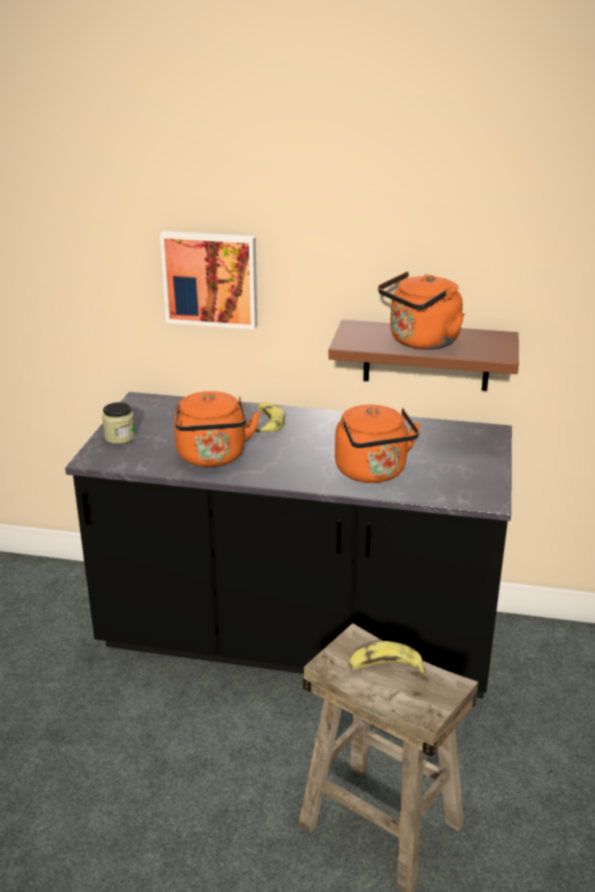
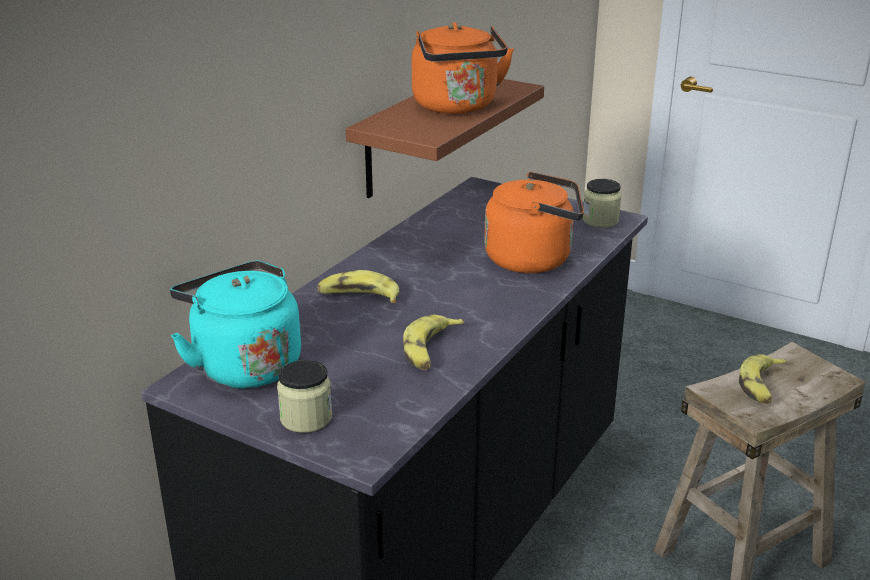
camera: 70 degrees left, 0 degrees up
picture [160,231,257,330] -> none
orange kettle [174,391,260,467] -> banana [403,315,464,370]
none -> turquoise kettle [170,260,301,389]
none -> jar [582,179,622,228]

